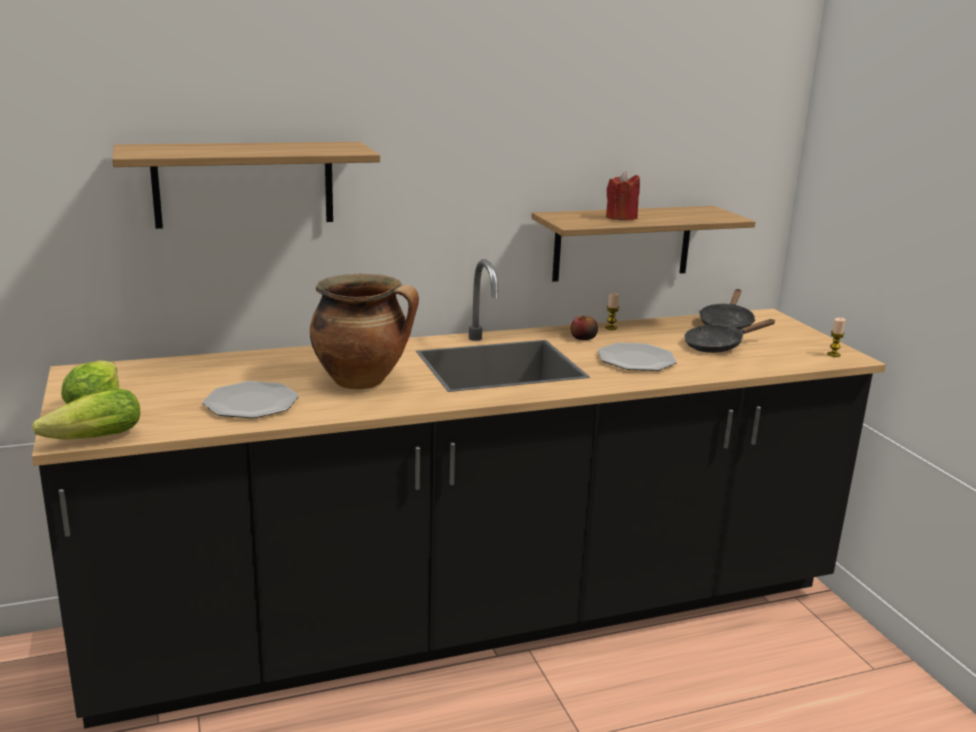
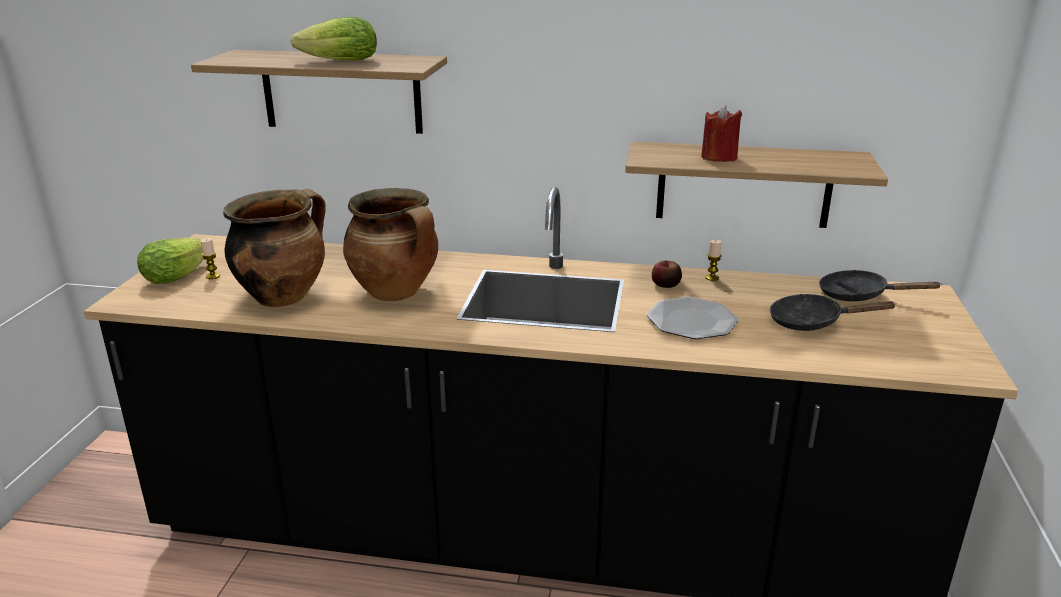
camera: 30 degrees right, 5 degrees up
lettuce [32,388,140,440] -> lettuce moved to [291,17,377,61]
plate [203,381,299,419] -> cooking pot [223,189,326,307]
black frying pan [699,289,755,330] -> black frying pan turned 60 degrees clockwise [819,270,942,301]
candle [827,318,846,357] -> candle moved to [201,238,220,279]

